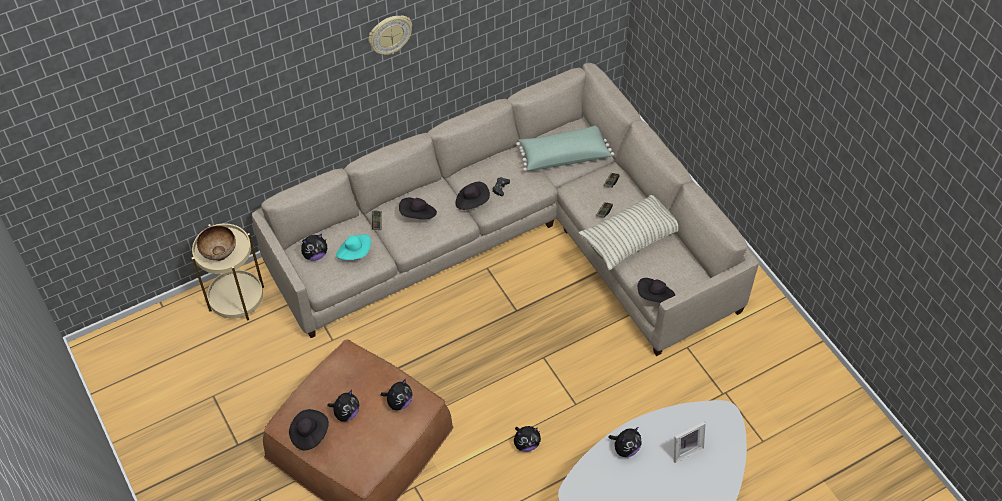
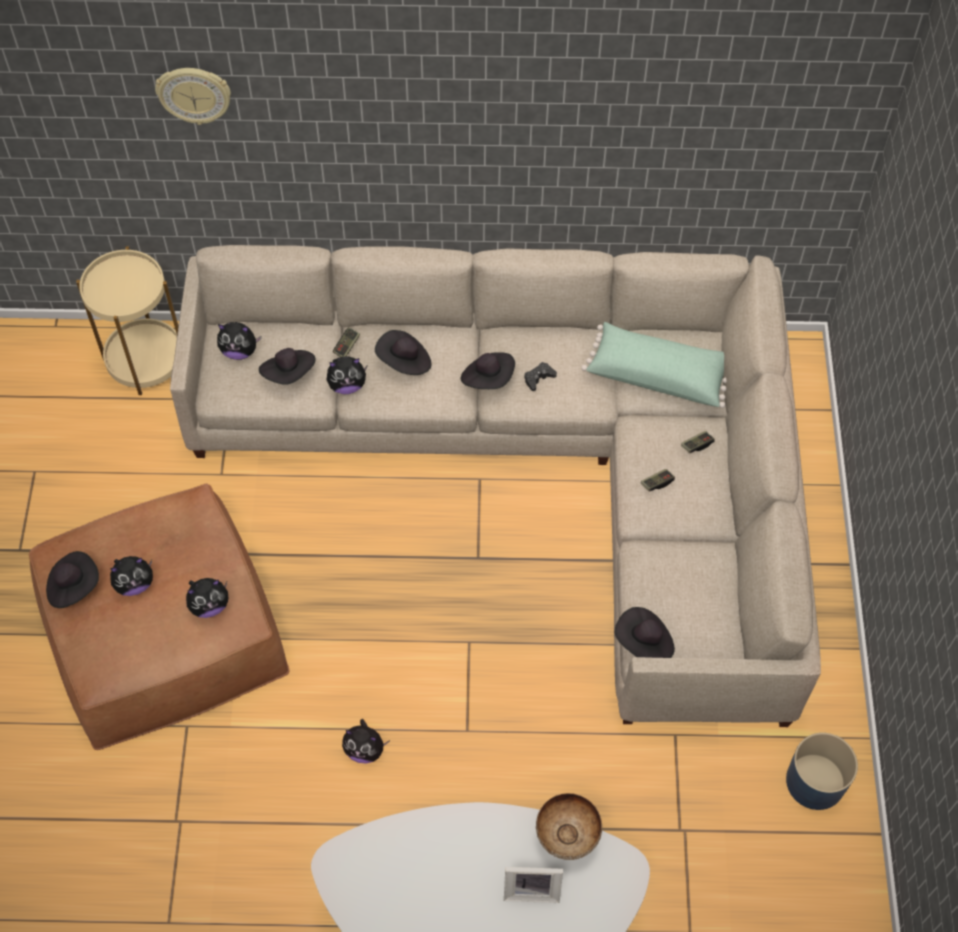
camera: 30 degrees right, 5 degrees up
bowl [197,225,236,261] -> bowl moved to [536,793,602,860]
turquoise hat [336,234,371,260] -> black hat [259,348,316,385]
wall clock [369,15,412,55] -> wall clock moved to [155,68,231,125]
pillow [578,195,678,270] -> none
plush toy [609,427,642,457] -> plush toy moved to [327,356,367,394]
none -> blue planter [786,733,858,810]

